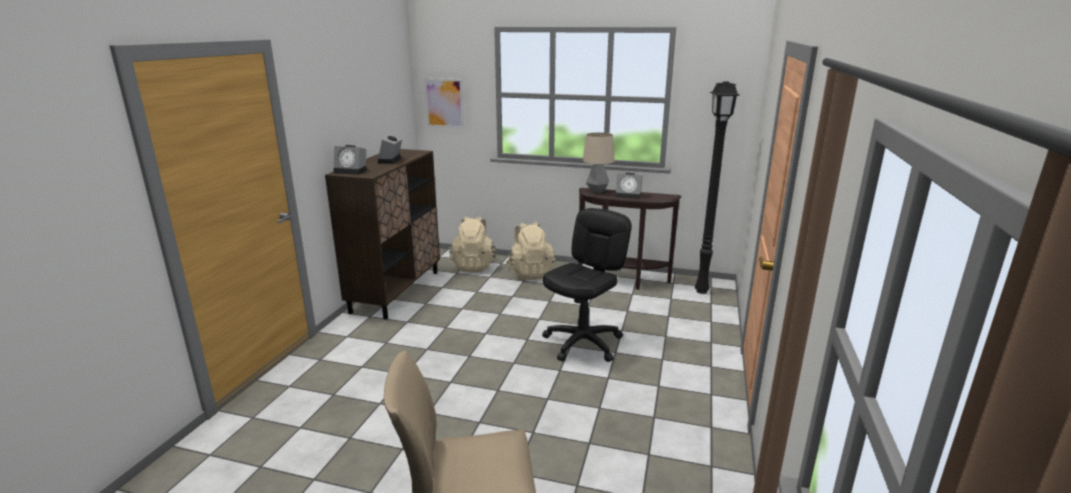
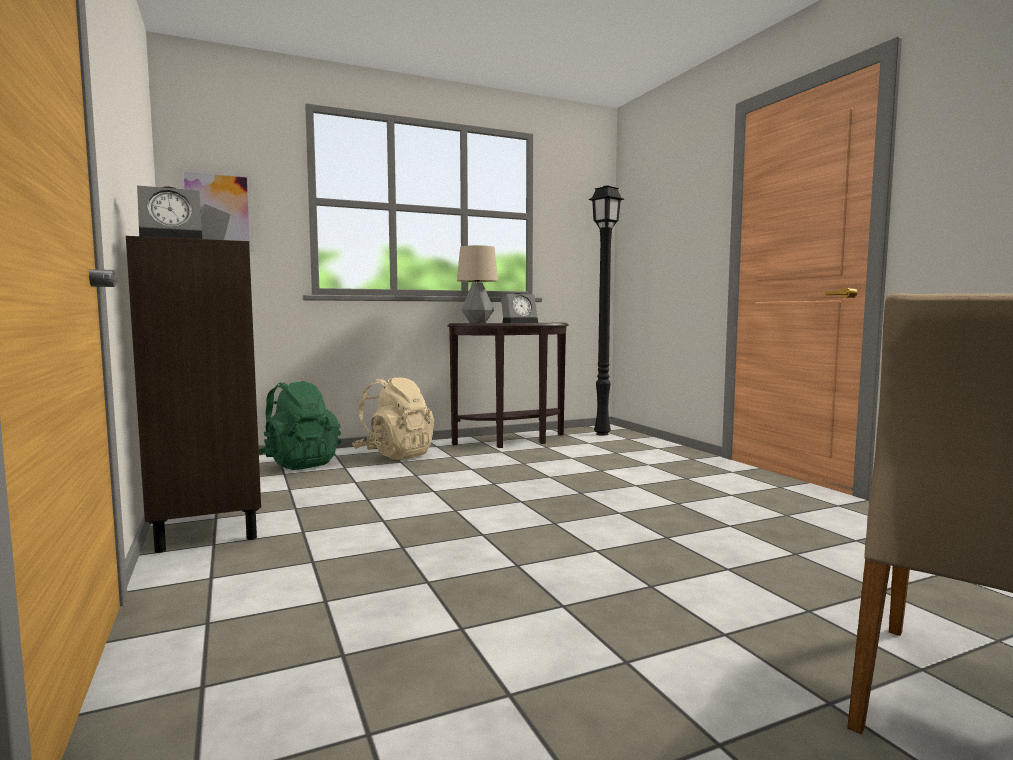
camera: 40 degrees left, 15 degrees down
beige backpack [449,216,497,272] -> green backpack [259,381,341,470]
black office chair [542,208,632,362] -> none

